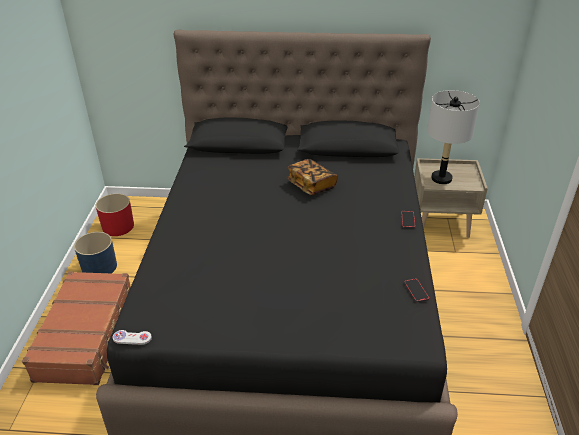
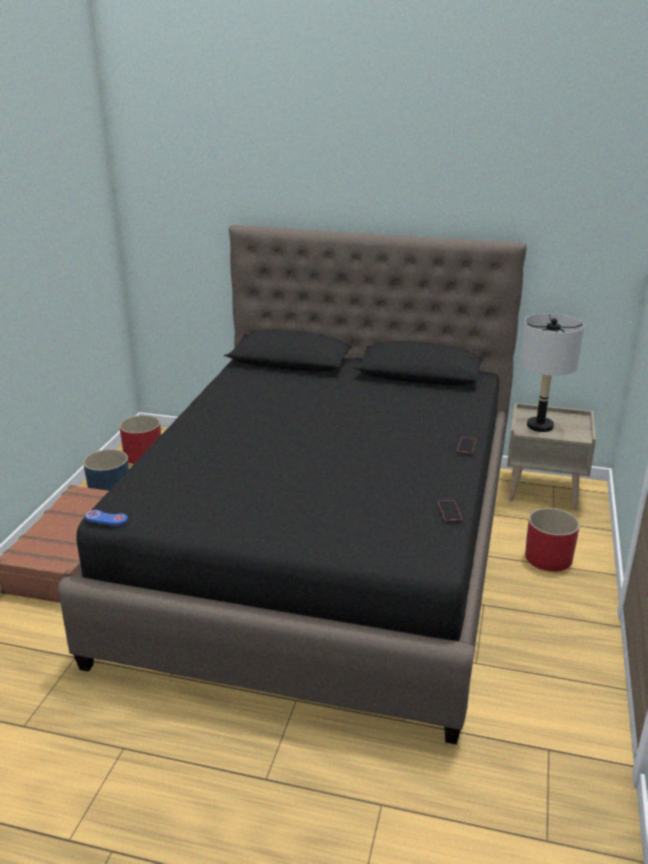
camera: 10 degrees right, 10 degrees down
white game controller [113,330,152,345] -> blue game controller [85,510,128,526]
book [287,159,338,195] -> none
none -> red planter [525,508,580,572]

